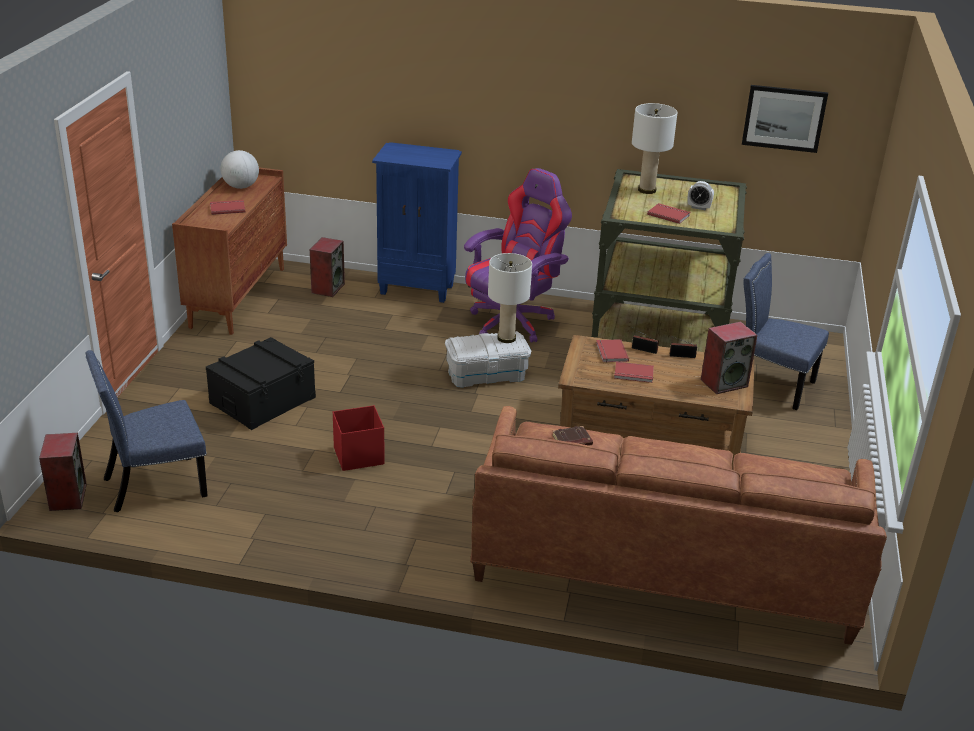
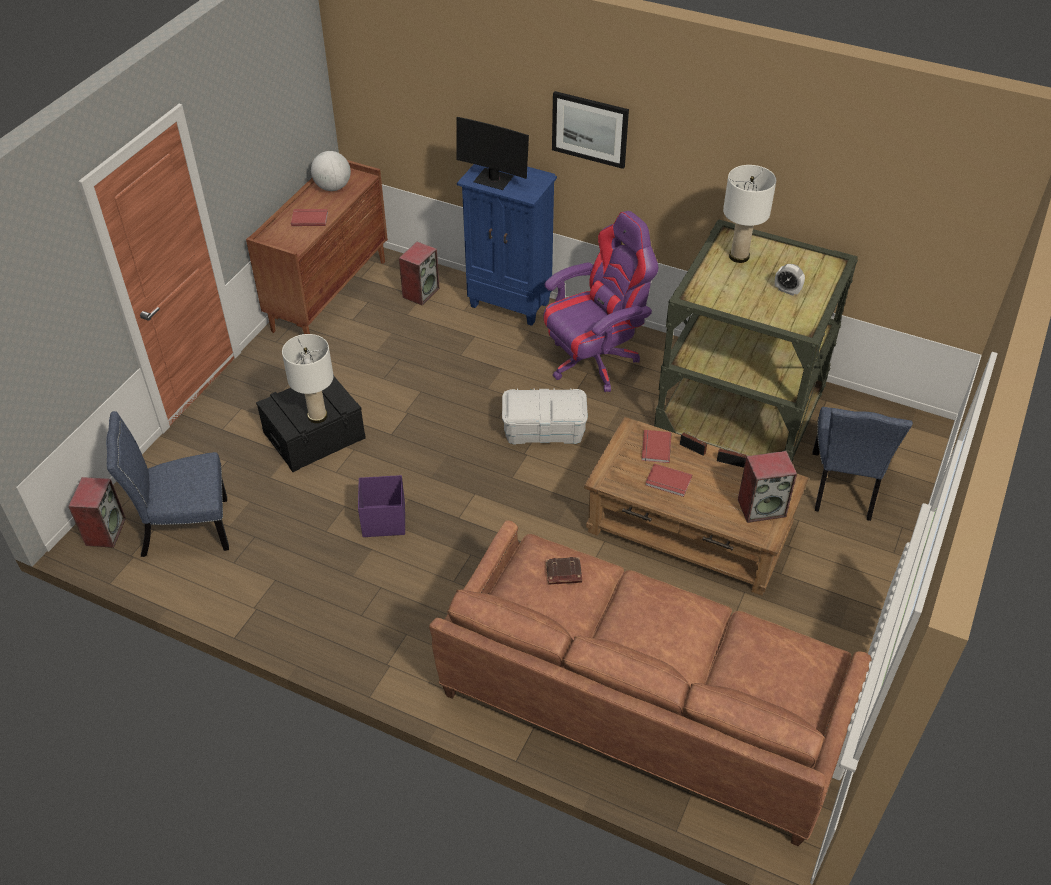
camera: 15 degrees right, 15 degrees up
red storage box [333,405,384,471] -> purple storage box [358,475,405,537]
white table lamp [488,253,532,343] -> white table lamp moved to [282,334,334,423]
red book [647,203,690,224] -> none
picture [742,85,828,153] -> picture moved to [552,91,629,169]
blue chair [743,253,829,410] -> blue chair turned 120 degrees counterclockwise [812,407,913,521]
none -> monitor [456,117,529,190]

